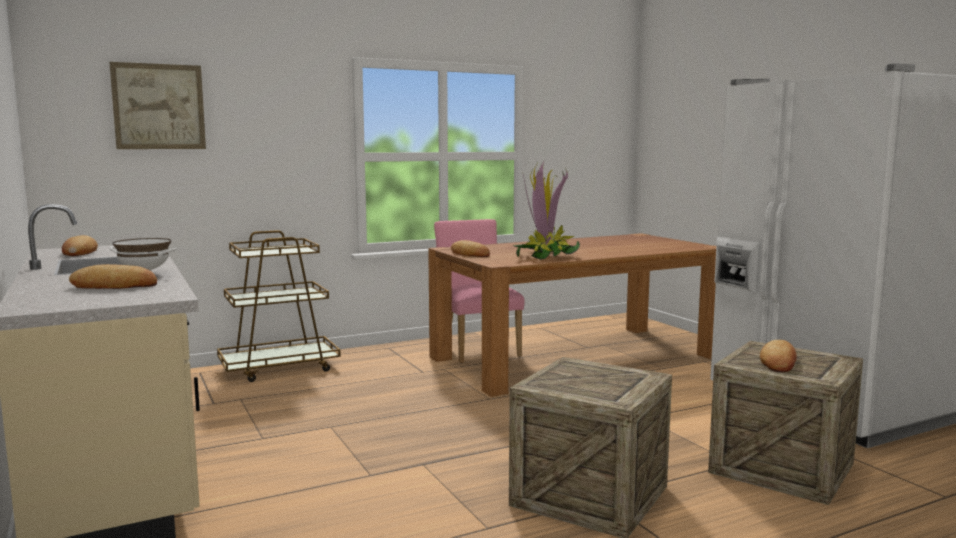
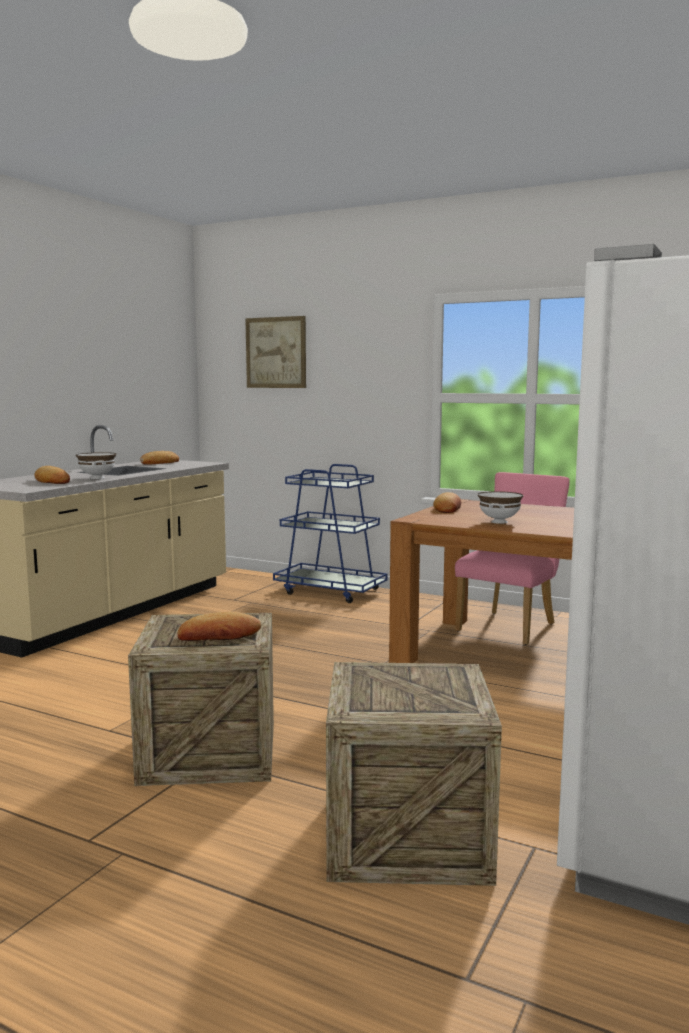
camera: 55 degrees right, 0 degrees up
brown cart [217,230,341,382] -> blue cart [273,464,387,603]
potted plant [513,160,580,260] -> white bowl [478,491,523,524]
bread [760,340,797,372] -> bread moved to [177,612,262,641]

